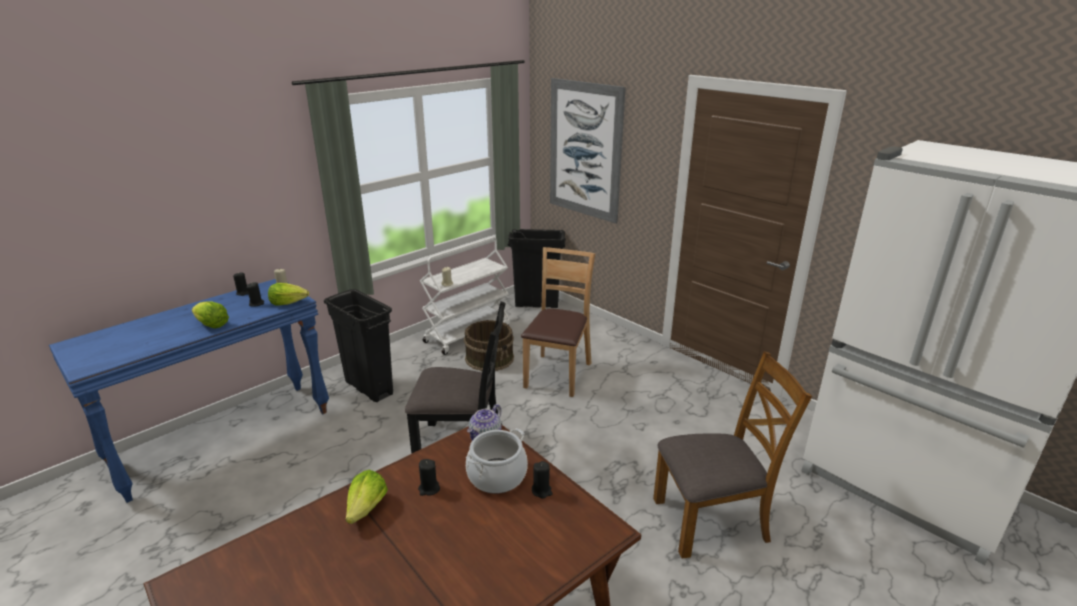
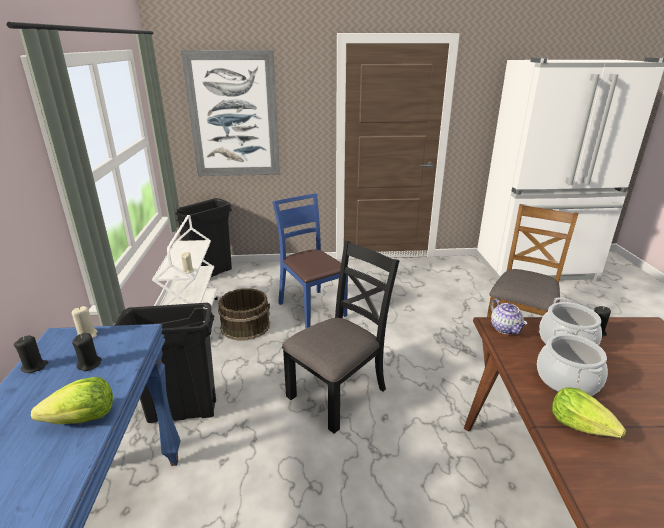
camera: 50 degrees left, 0 degrees up
lettuce [268,283,309,305] -> none
black candle [418,459,440,496] -> cooking pot [537,328,608,396]
brown chair [521,247,595,397] -> blue chair [272,193,349,328]

